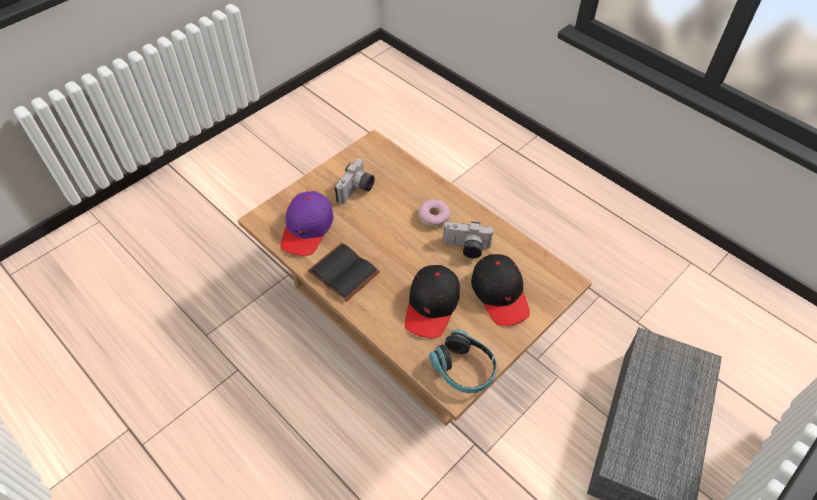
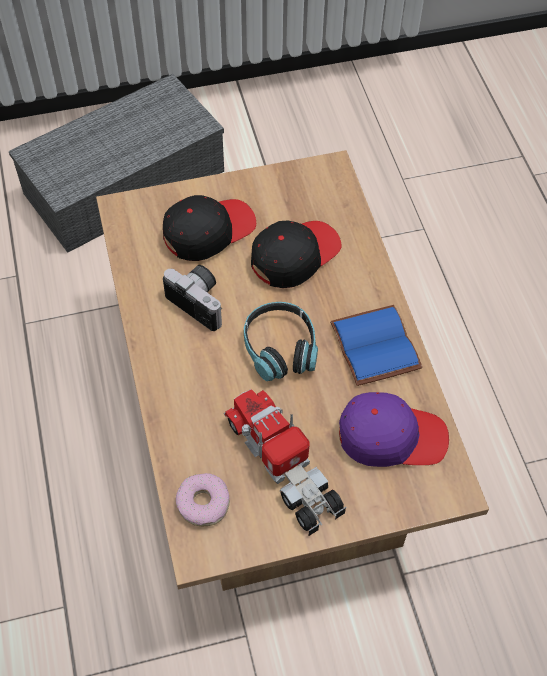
camera: 150 degrees left, 5 degrees up
purple cap [281,191,334,256] -> purple cap turned 45 degrees clockwise [339,392,449,467]
black book [308,243,380,302] -> blue book [330,305,423,386]
camera [334,158,375,204] -> toy truck [224,389,346,536]
donut [418,199,450,227] -> donut moved to [176,473,230,526]
headphones [429,330,497,393] -> headphones moved to [244,302,318,381]
black cap [471,254,530,326] -> black cap turned 45 degrees clockwise [163,195,256,261]

